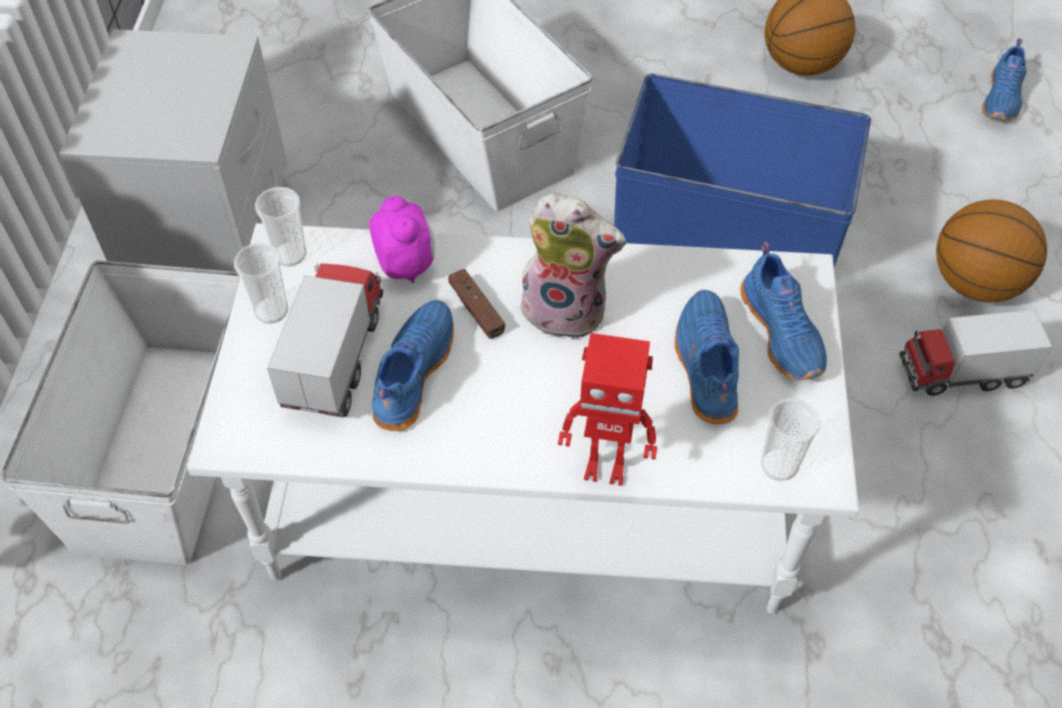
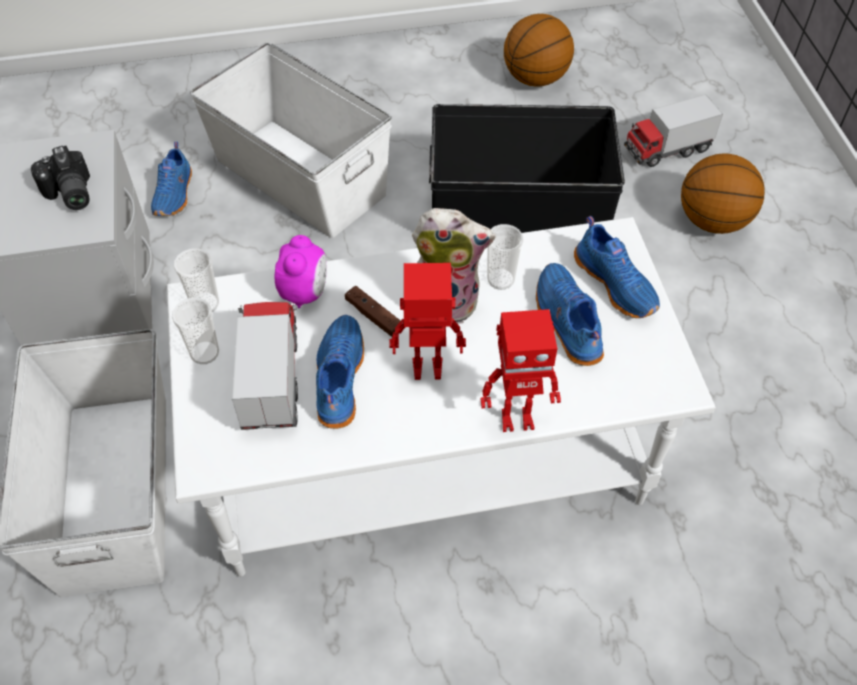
camera: 15 degrees left, 0 degrees up
alarm clock [370,196,435,283] -> alarm clock turned 45 degrees clockwise [275,235,327,308]
blue storage box [614,74,871,267] -> black storage box [429,104,625,233]
cup [761,398,820,481] -> cup moved to [487,224,524,290]
toy truck [899,309,1052,396] -> toy truck moved to [624,94,723,167]
blue shoe [982,38,1026,121] -> blue shoe moved to [151,142,192,216]
none -> camera [31,146,90,210]
none -> toy robot [389,263,466,380]

